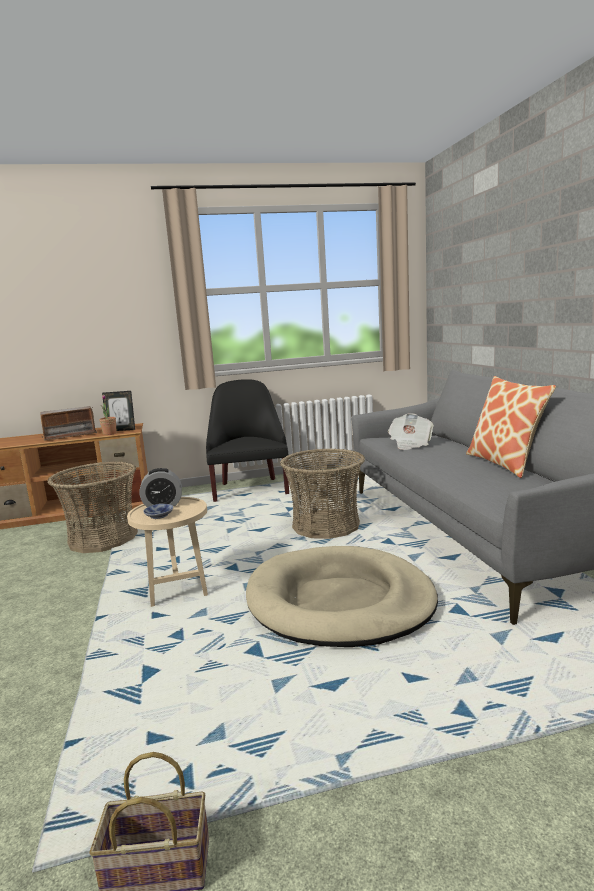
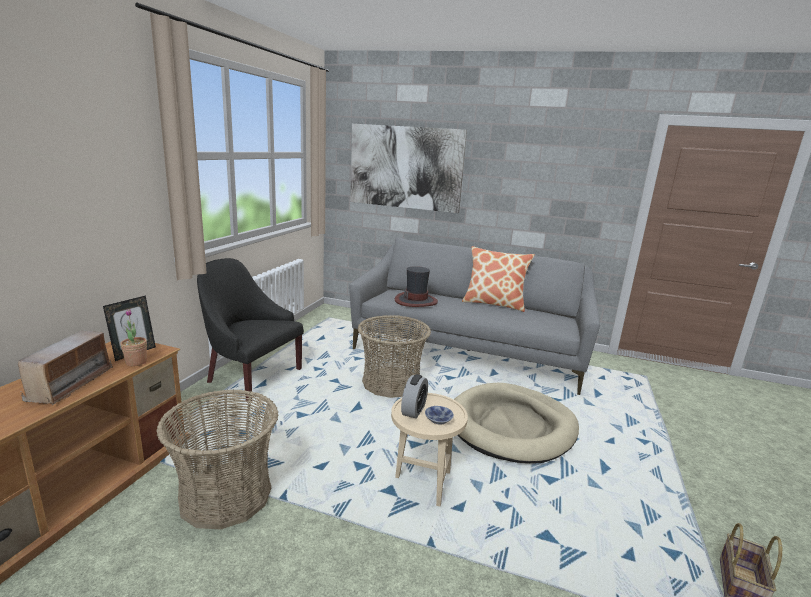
camera: 60 degrees left, 5 degrees up
newspaper [388,413,434,450] -> hat [395,266,438,307]
none -> picture [350,124,467,213]

